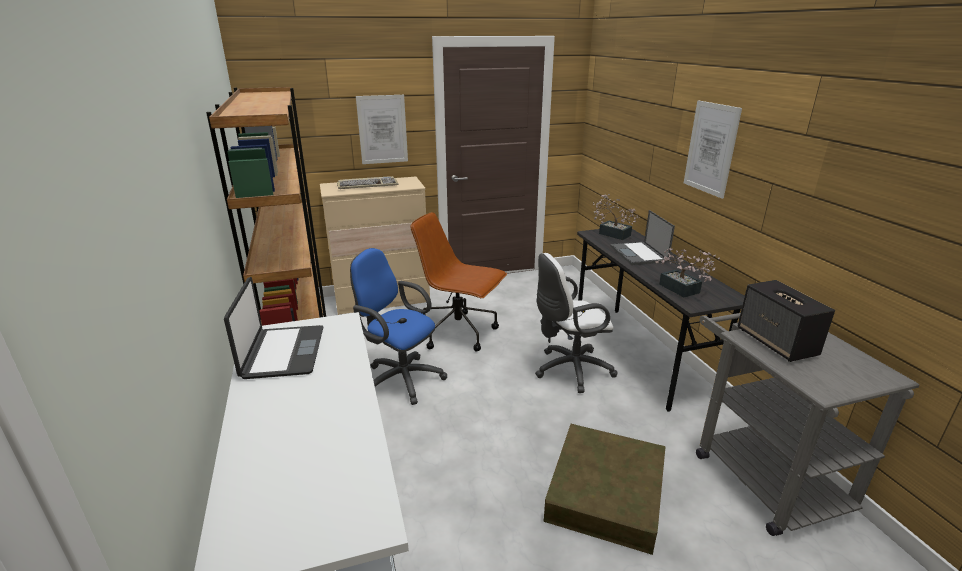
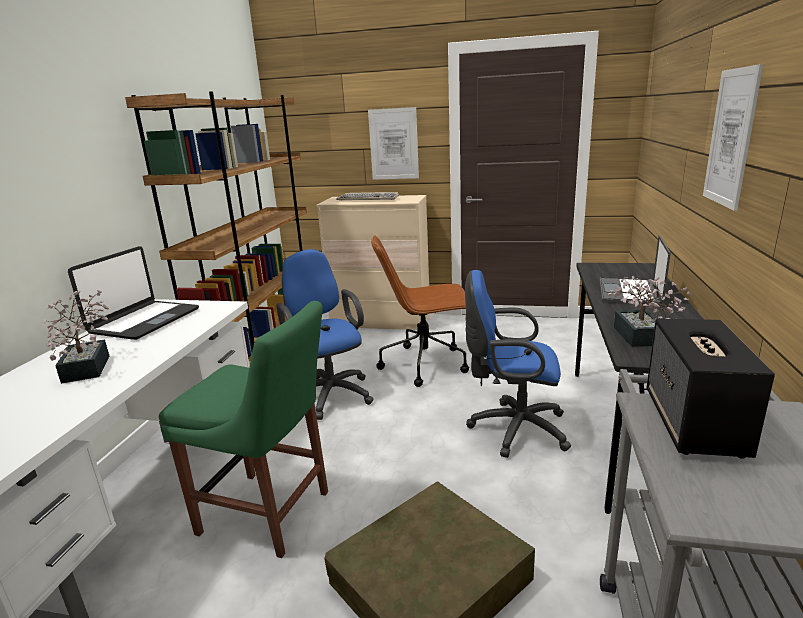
camera: 30 degrees right, 5 degrees down
brown office chair [410,212,507,352] -> brown office chair turned 60 degrees counterclockwise [371,235,469,387]
white office chair [535,253,617,393] -> blue office chair [465,270,571,458]
potted plant [593,194,639,240] -> potted plant moved to [42,290,109,384]
none -> green chair [159,301,328,558]

